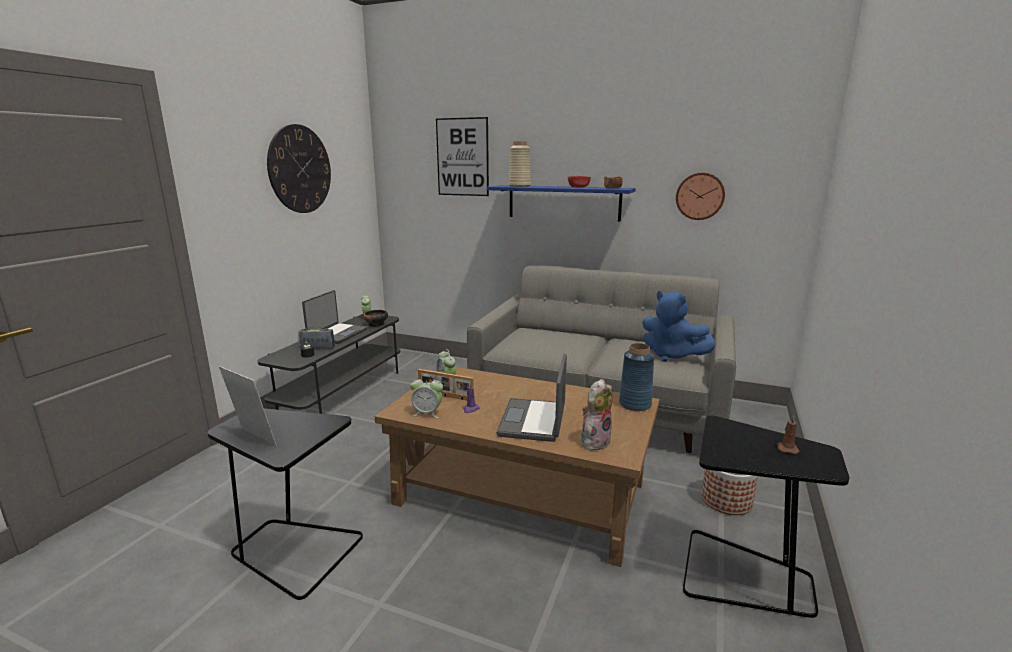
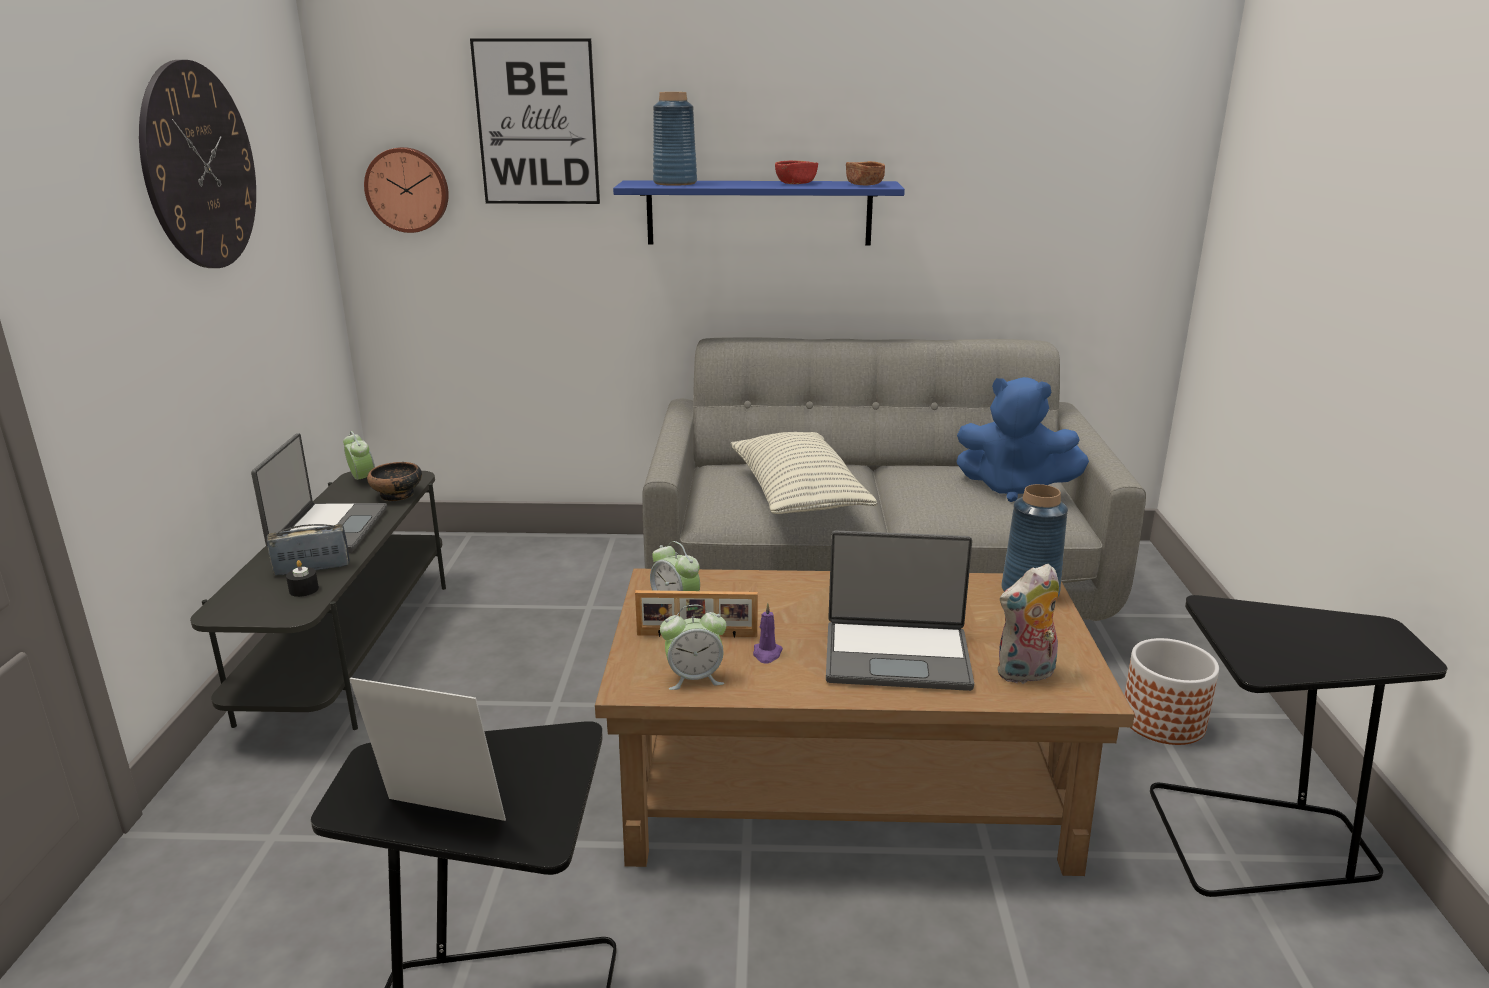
camera: 20 degrees left, 5 degrees up
laptop [496,354,567,442] -> laptop turned 75 degrees counterclockwise [826,530,974,691]
beige vase [509,141,531,187] -> blue vase [653,92,697,186]
plush toy [581,379,613,452] -> plush toy turned 135 degrees counterclockwise [997,564,1059,684]
wall clock [676,173,725,220] -> wall clock moved to [364,147,449,233]
brown candle [777,415,799,454] -> none
none -> pillow [731,432,878,514]

